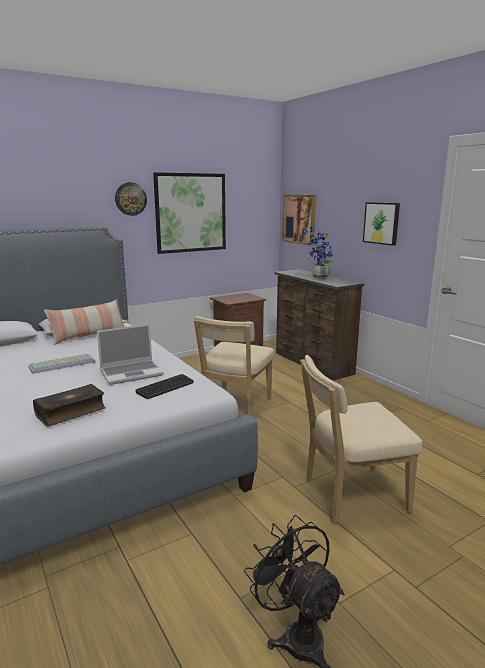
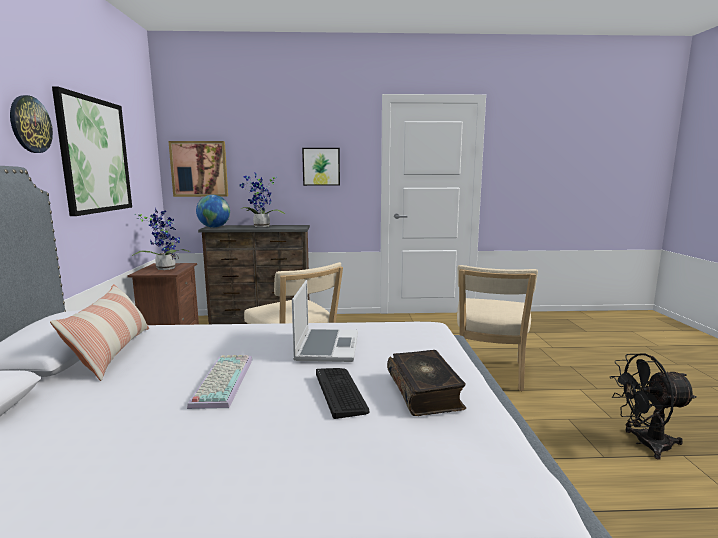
camera: 60 degrees left, 5 degrees down
keyboard [136,374,194,399] -> keyboard moved to [316,368,370,419]
none -> potted plant [132,207,190,270]
none -> globe [196,195,230,228]

